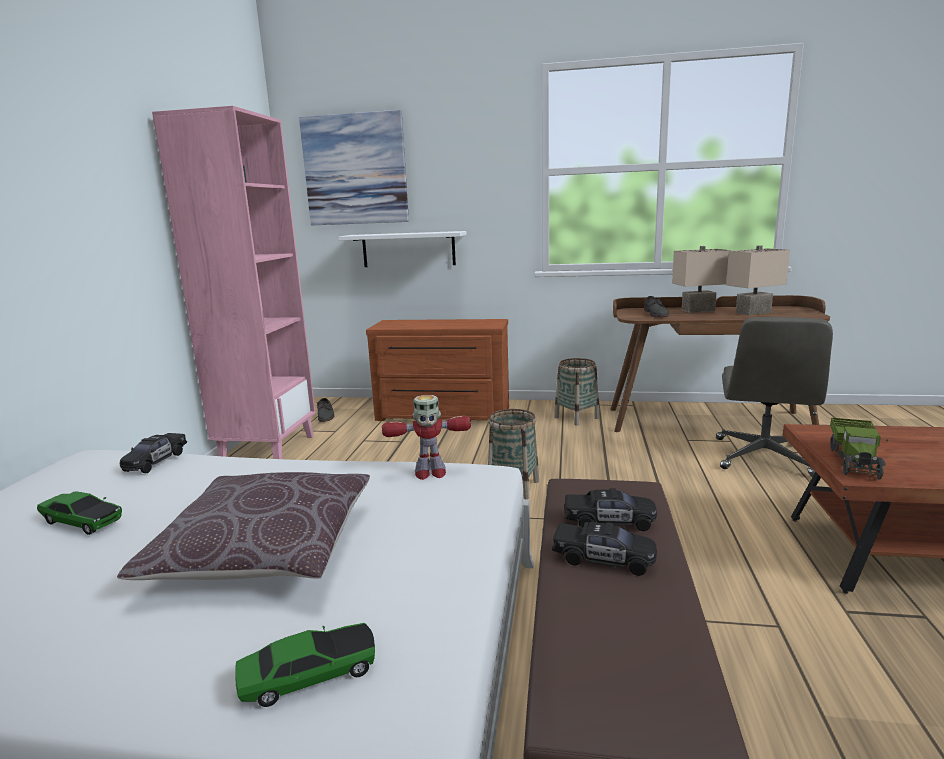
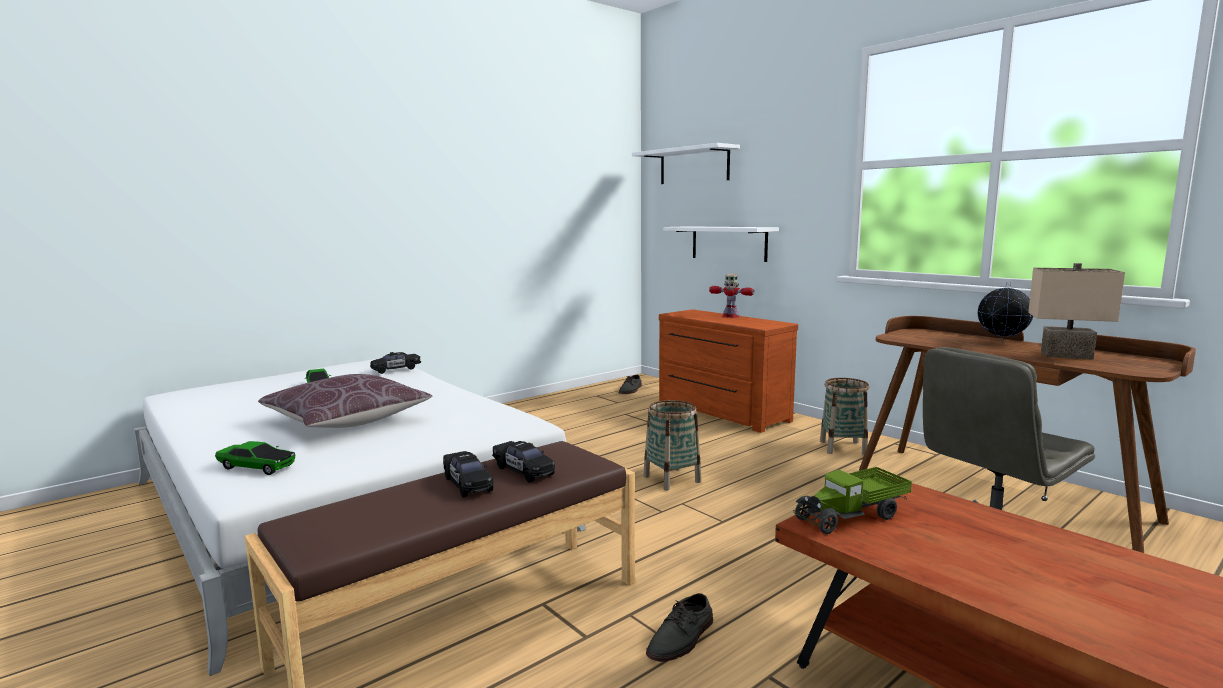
camera: 40 degrees right, 5 degrees down
pink bookcase [152,106,316,459] -> none
picture [299,110,409,225] -> white shelf [632,143,740,184]
toy robot [382,395,471,480] -> toy robot moved to [709,274,754,318]
grey shoe [644,296,669,318] -> grey shoe moved to [646,593,713,662]
beige table lamp [672,246,732,313] -> globe [978,282,1033,343]

